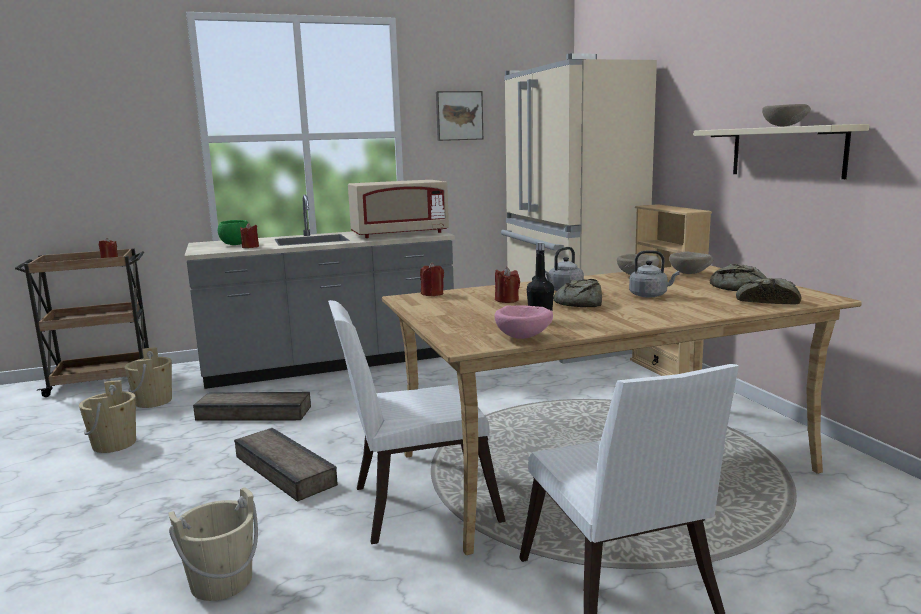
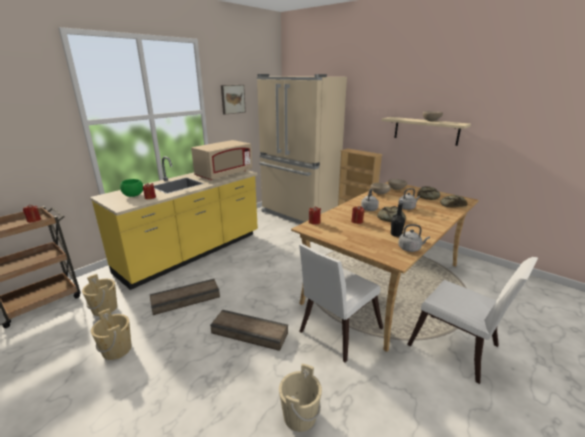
camera: 30 degrees left, 10 degrees up
grey counter [184,194,455,389] -> yellow counter [90,156,258,290]
pink bowl [495,305,553,339] -> grey kettle [398,224,430,252]

